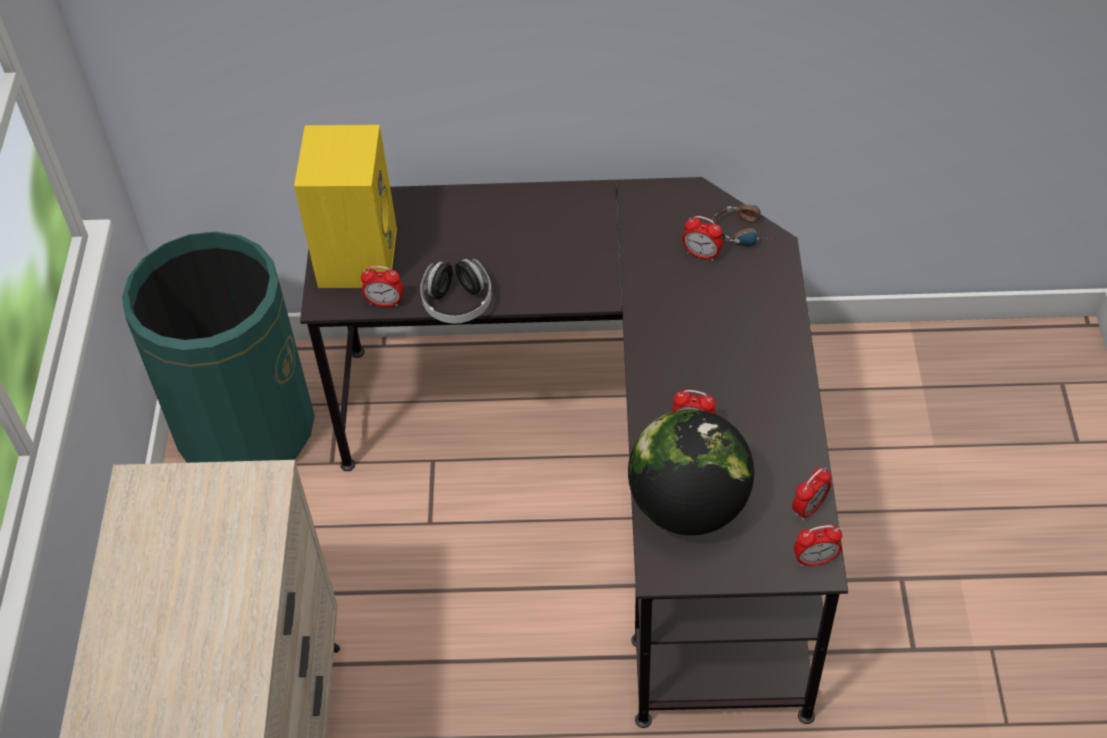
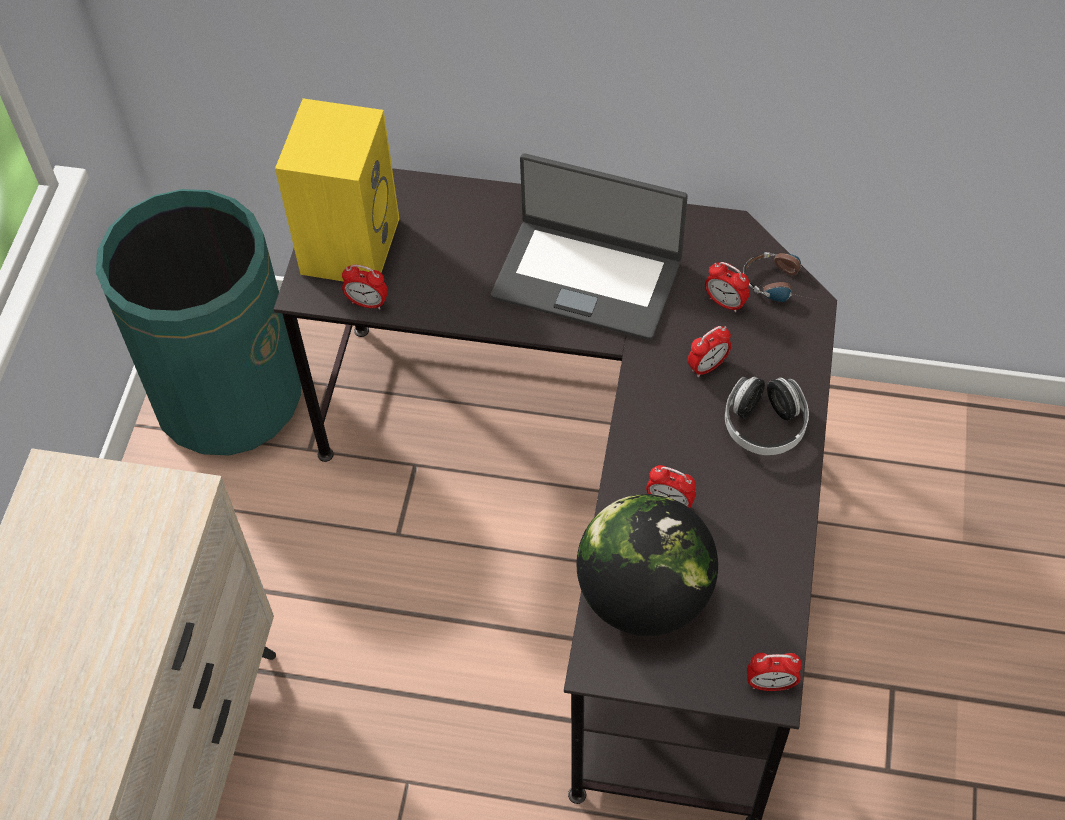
camera: 10 degrees right, 5 degrees up
headphones [420,259,492,323] -> headphones moved to [725,376,809,455]
alarm clock [792,468,831,520] -> alarm clock moved to [688,326,731,377]
none -> laptop [491,153,688,340]

